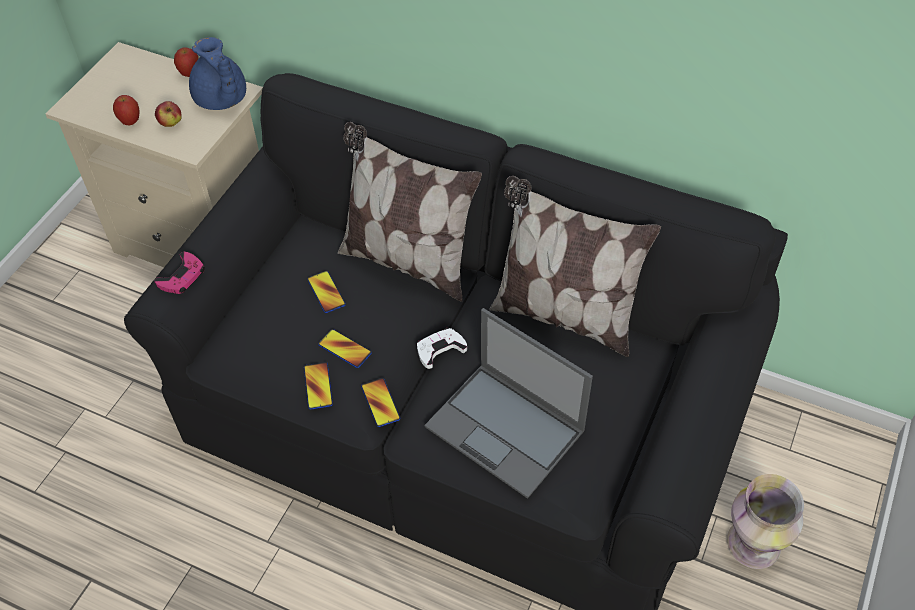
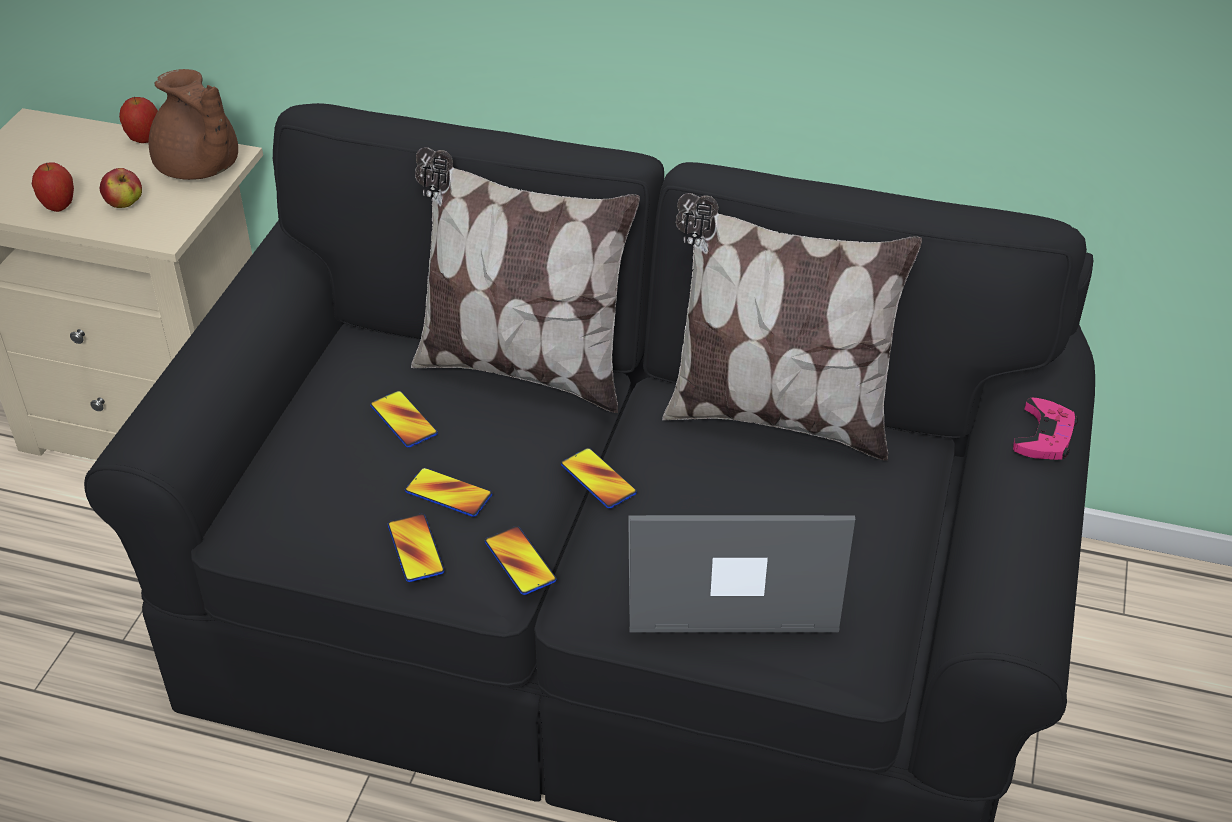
camera: 10 degrees left, 10 degrees down
pink game controller [155,252,205,294] -> pink game controller moved to [1013,398,1078,460]
blue teapot [189,37,246,110] -> brown teapot [149,69,238,180]
white game controller [417,328,467,369] -> phone [561,448,637,509]
laptop [425,308,593,499] -> laptop turned 150 degrees clockwise [628,515,855,633]
vase [727,474,804,569] -> none

